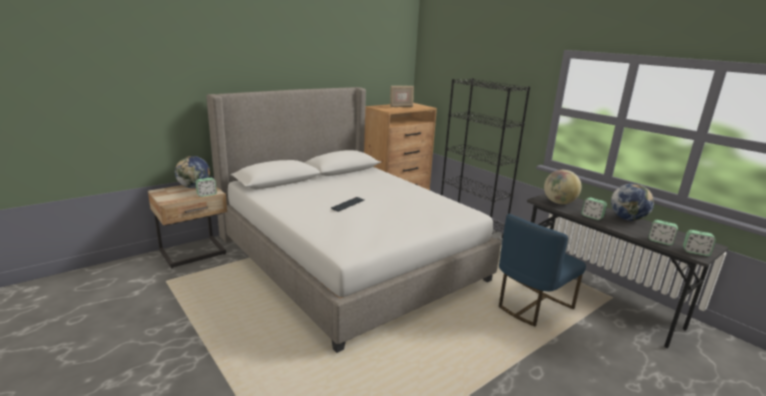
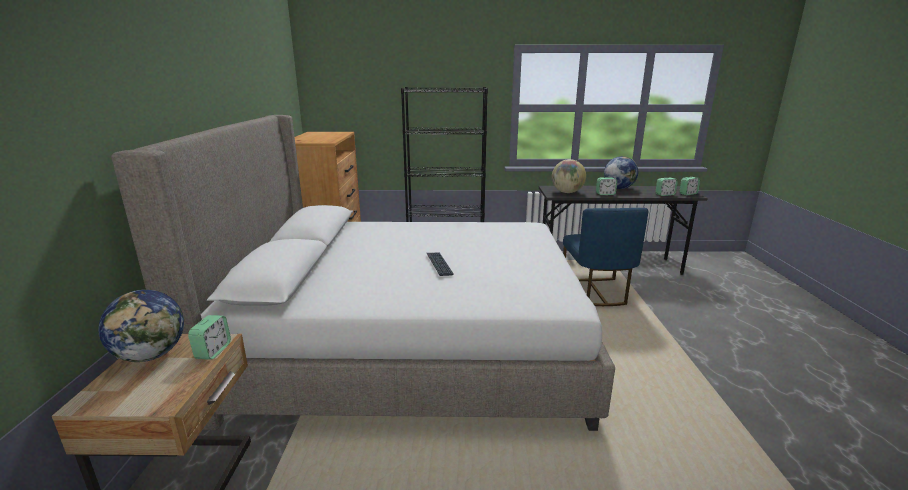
camera: 50 degrees left, 0 degrees up
picture frame [390,86,414,108] -> none

